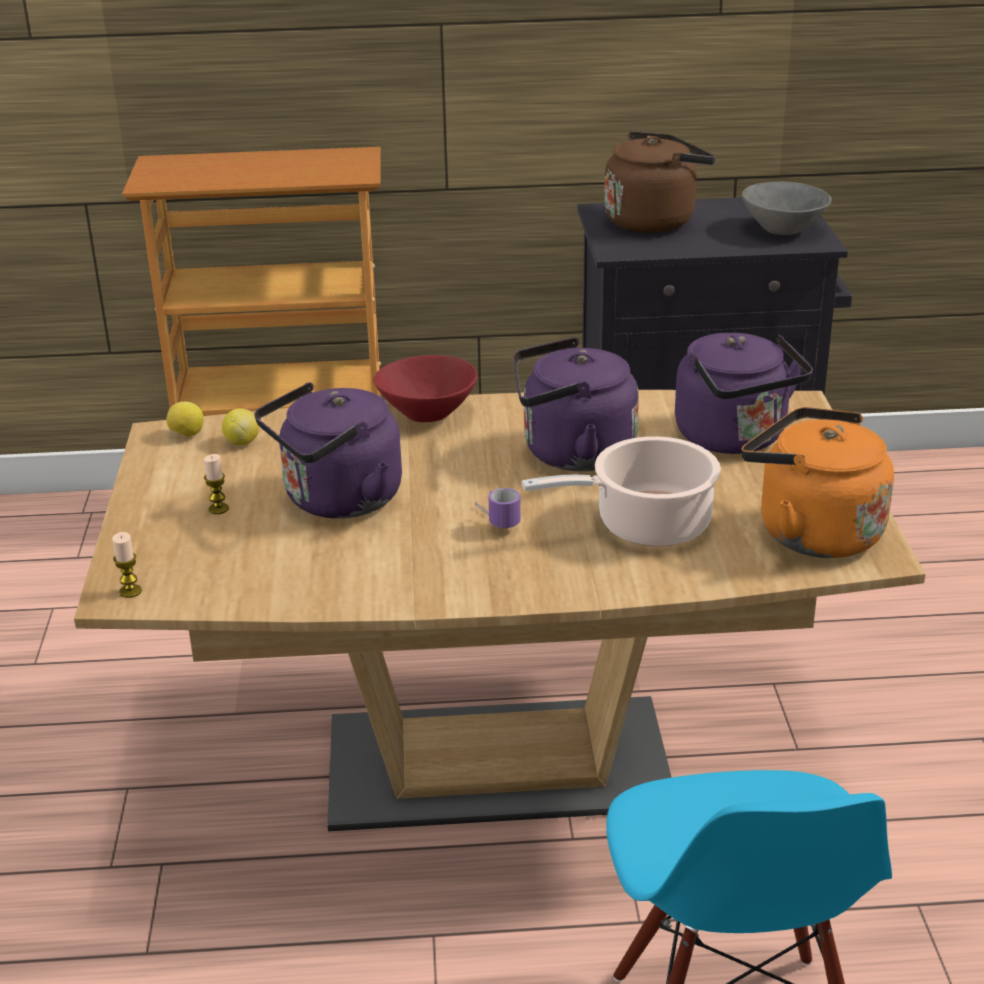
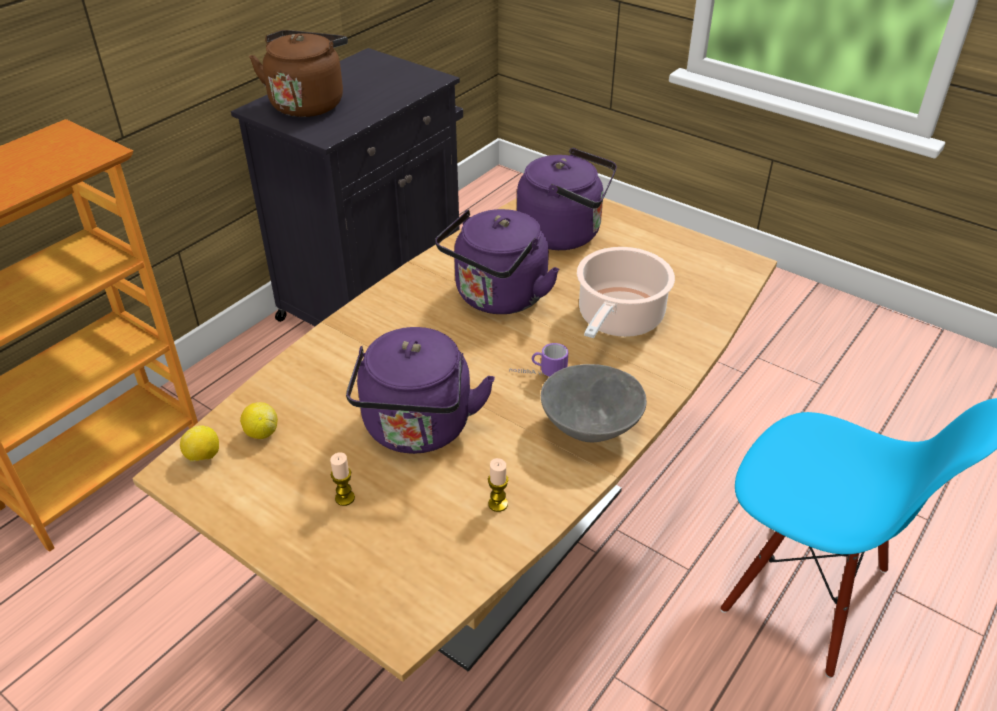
camera: 50 degrees left, 10 degrees up
candle [112,532,142,598] -> candle moved to [488,458,508,512]
red bowl [373,355,477,422] -> none
grey bowl [742,182,832,235] -> grey bowl moved to [541,364,647,442]
orange kettle [742,407,894,558] -> none

